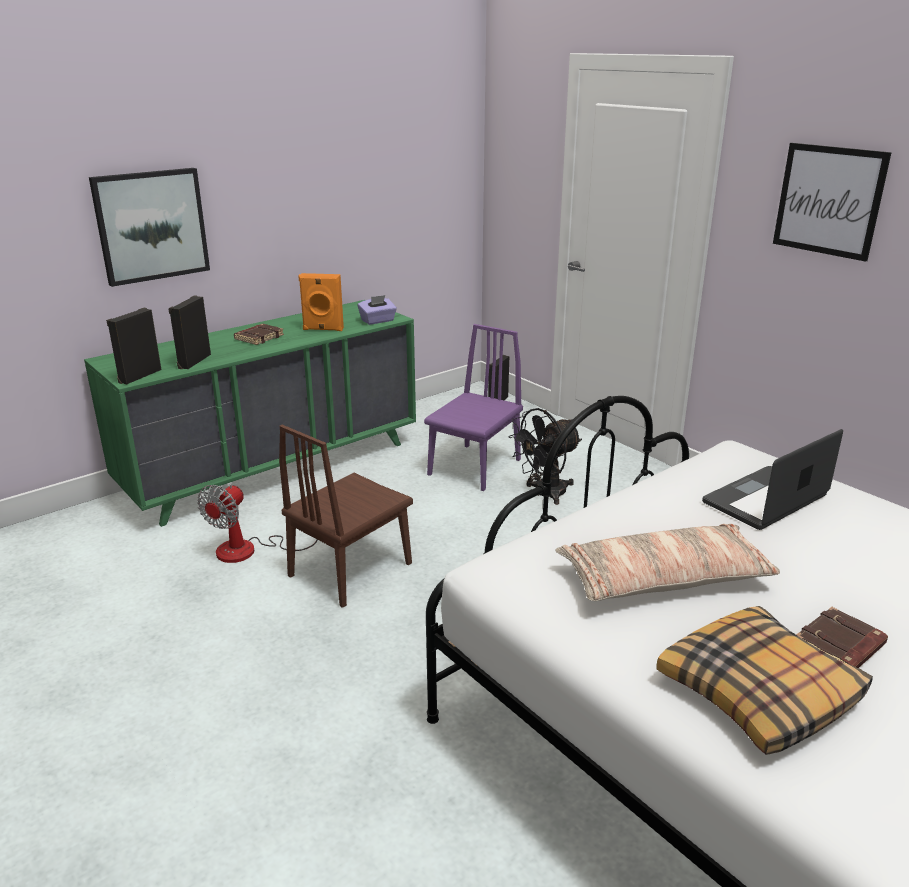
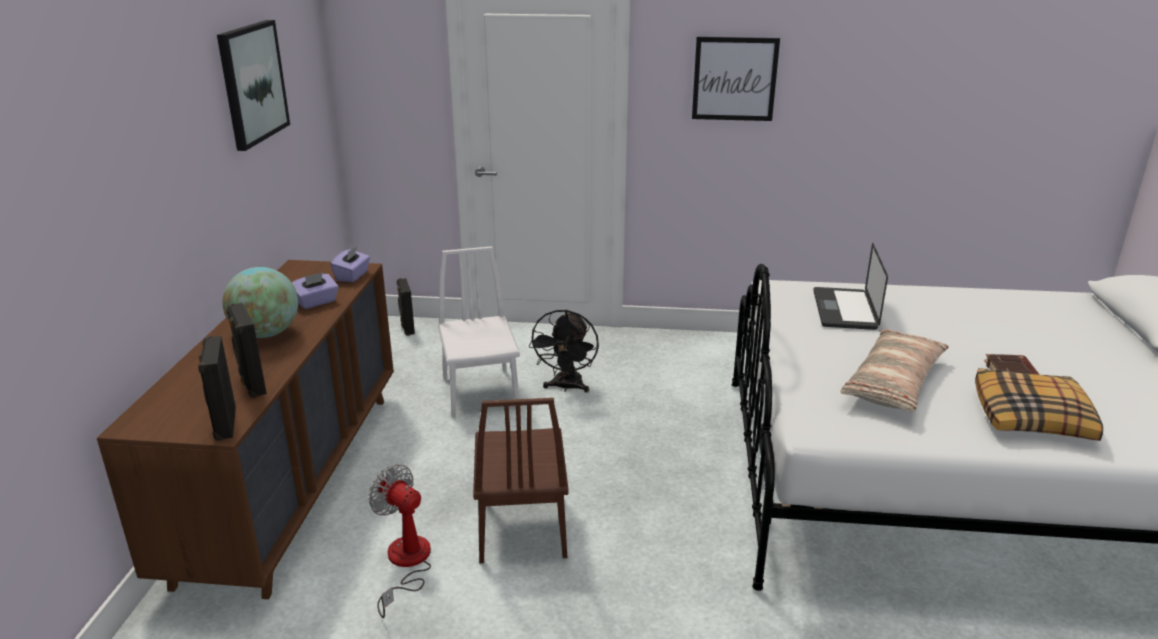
camera: 45 degrees left, 0 degrees up
green dresser [84,300,416,527] -> brown dresser [97,260,394,599]
picture [89,168,210,287] -> picture moved to [217,20,290,151]
fan [197,484,317,563] -> fan turned 150 degrees clockwise [369,464,431,618]
brown book [234,324,284,345] -> globe [222,267,298,338]
orange speaker [298,273,344,331] -> purple tissue box [292,272,339,309]
purple chair [424,324,523,491] -> white chair [438,246,520,417]

